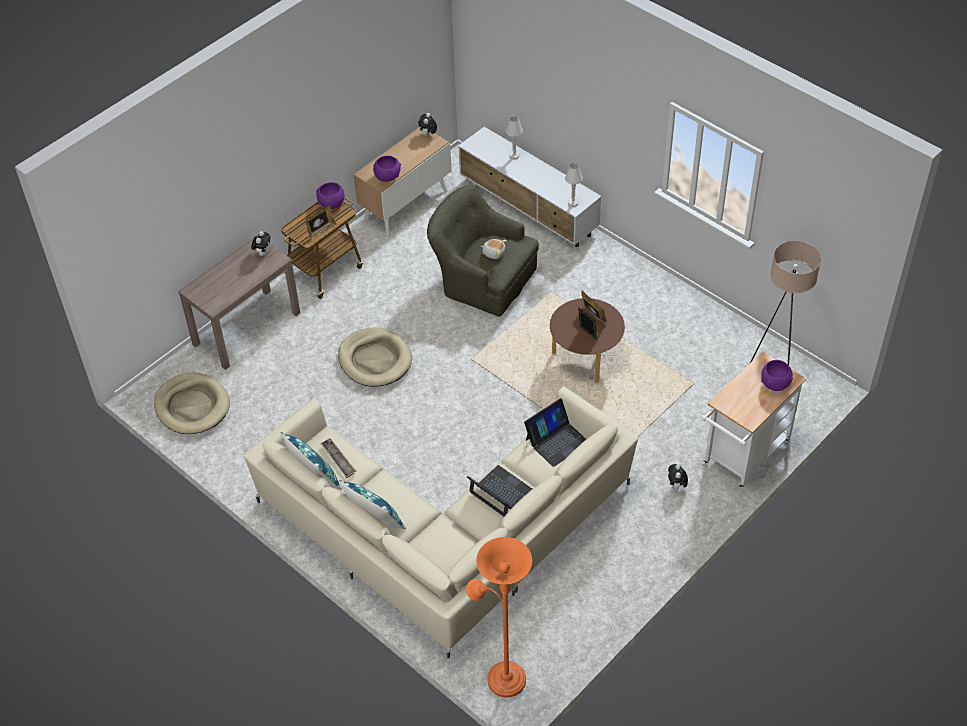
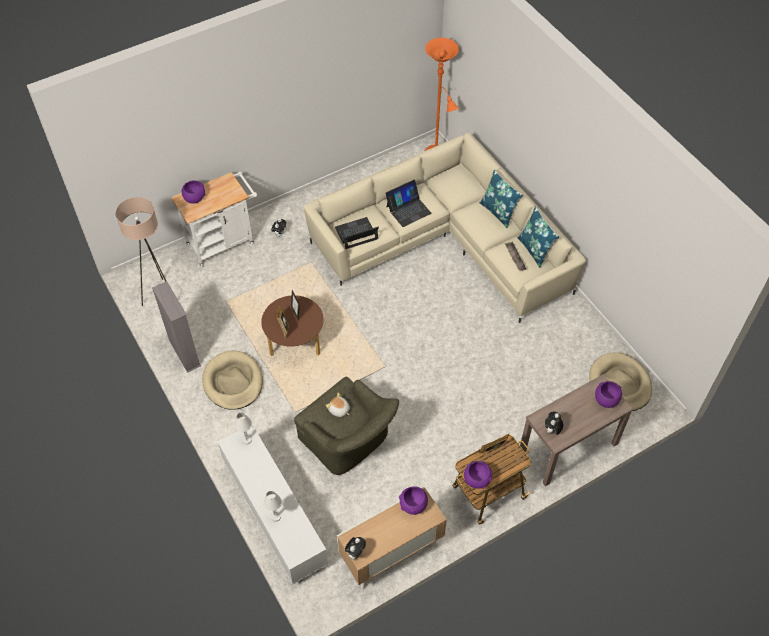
camera: 165 degrees left, 5 degrees up
beige dog bed [338,328,412,387] -> beige dog bed moved to [202,350,263,410]
laptop [467,465,532,516] -> laptop turned 90 degrees counterclockwise [385,180,431,227]
none -> grey bookcase [152,281,201,373]
none -> purple bowl [595,381,622,408]

